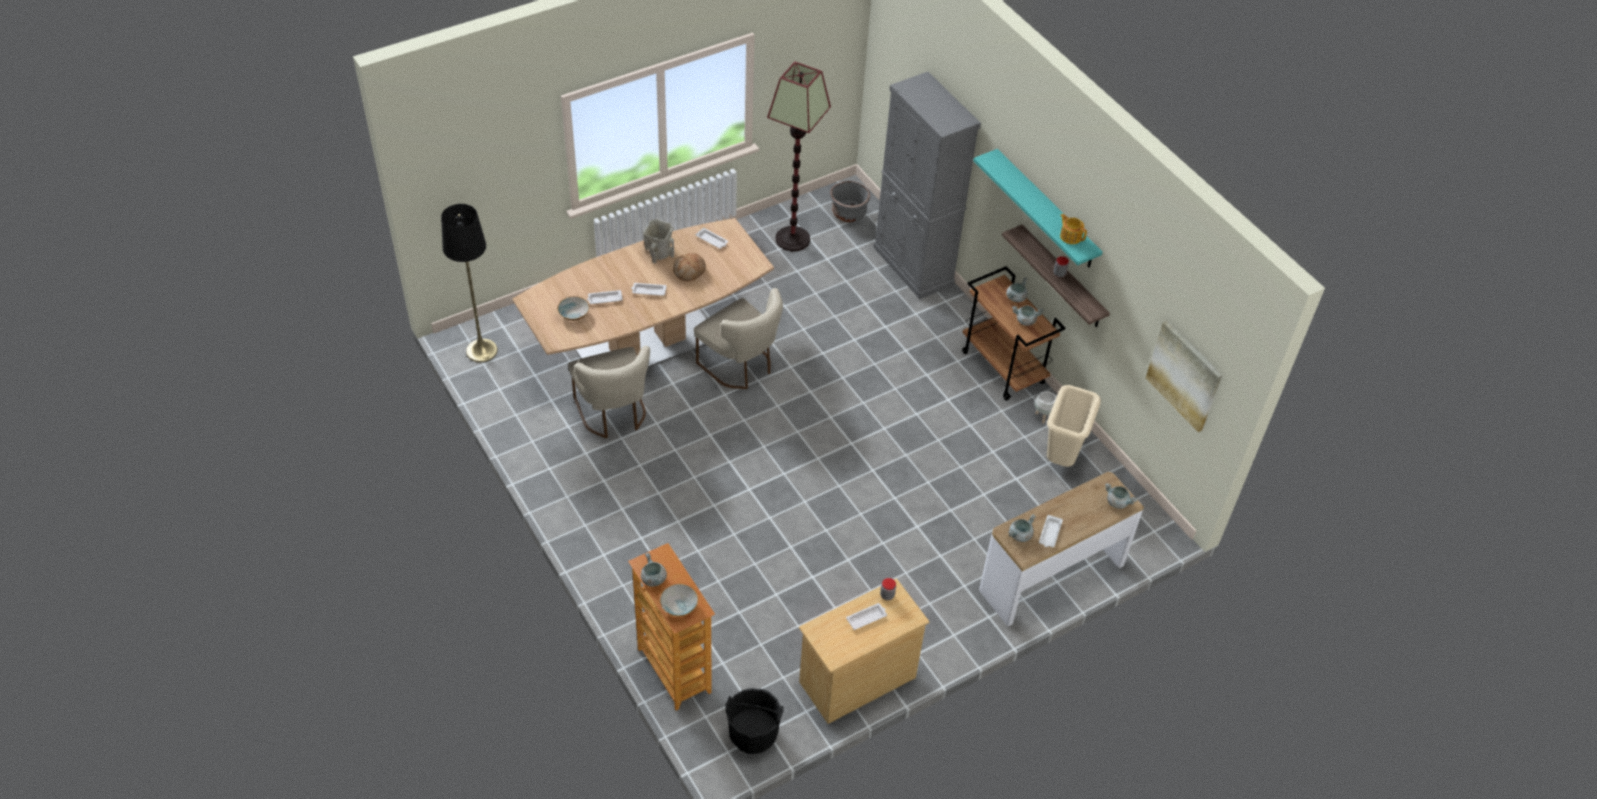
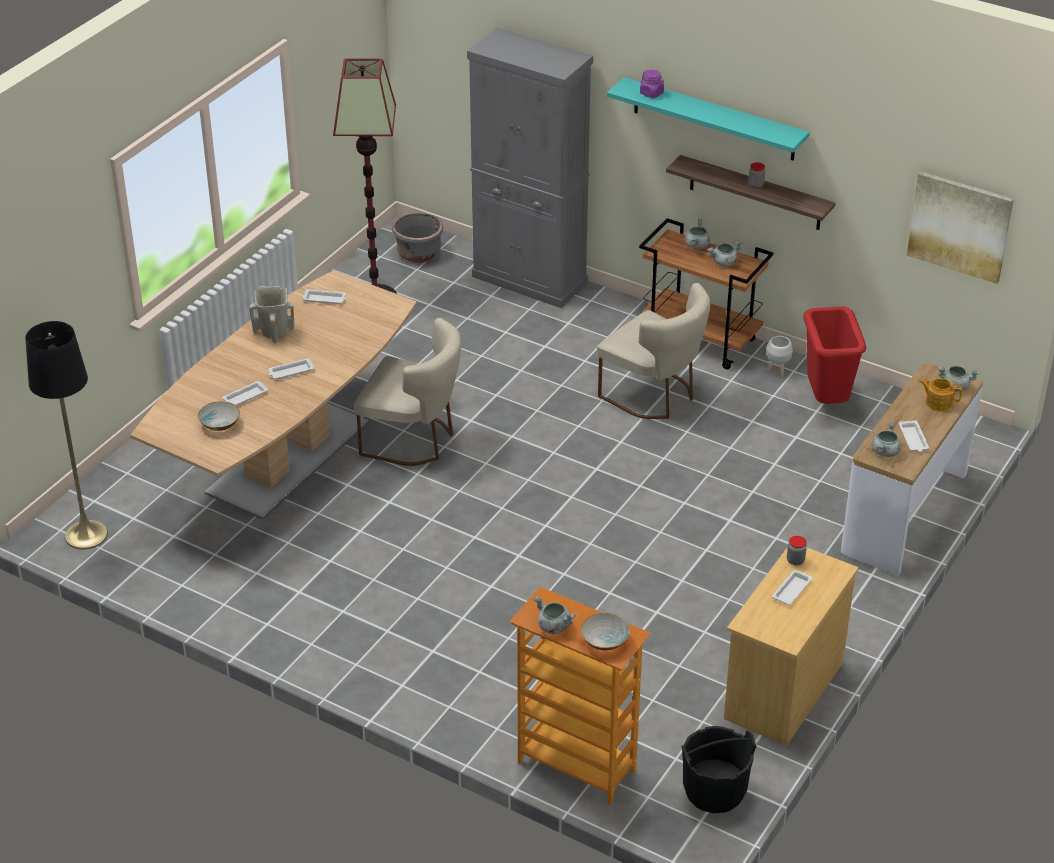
camera: 25 degrees left, 10 degrees down
beige chair [568,346,650,438] -> beige chair moved to [597,283,711,419]
bread [673,253,706,281] -> none
beige trash can [1047,385,1101,467] -> red trash can [803,306,866,404]
teapot [1060,214,1087,244] -> teapot moved to [920,378,962,411]
none -> purple jar [640,70,664,98]

